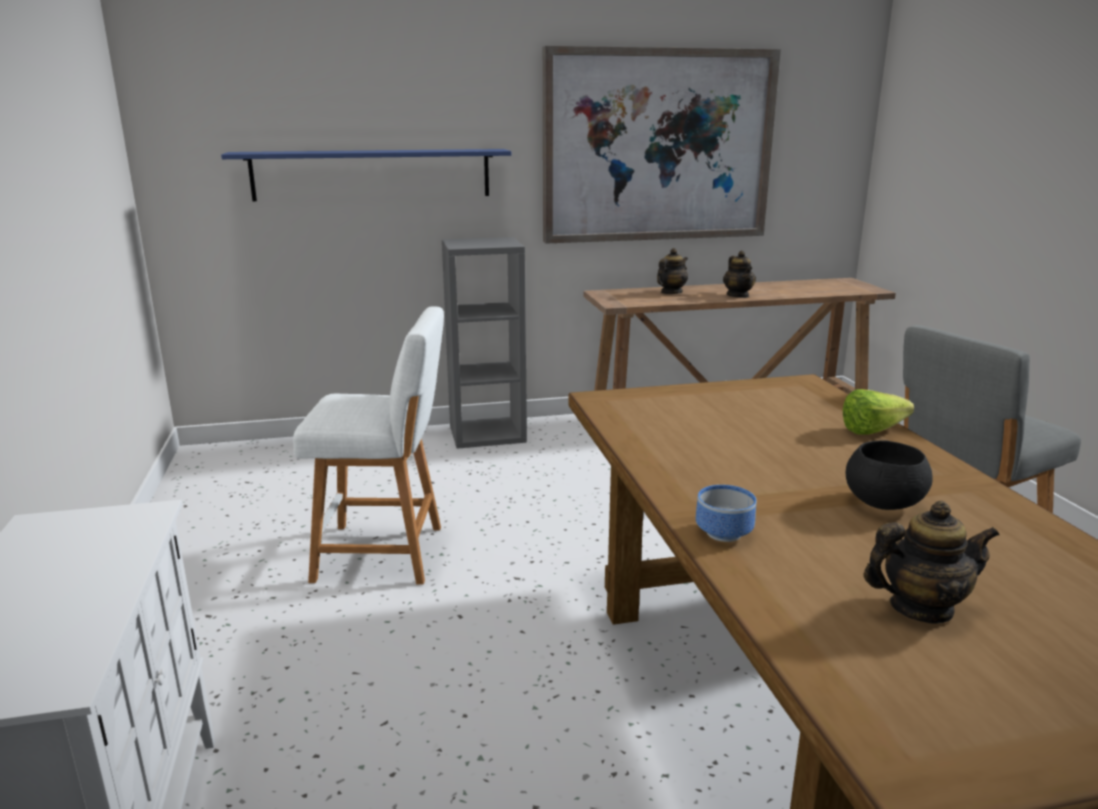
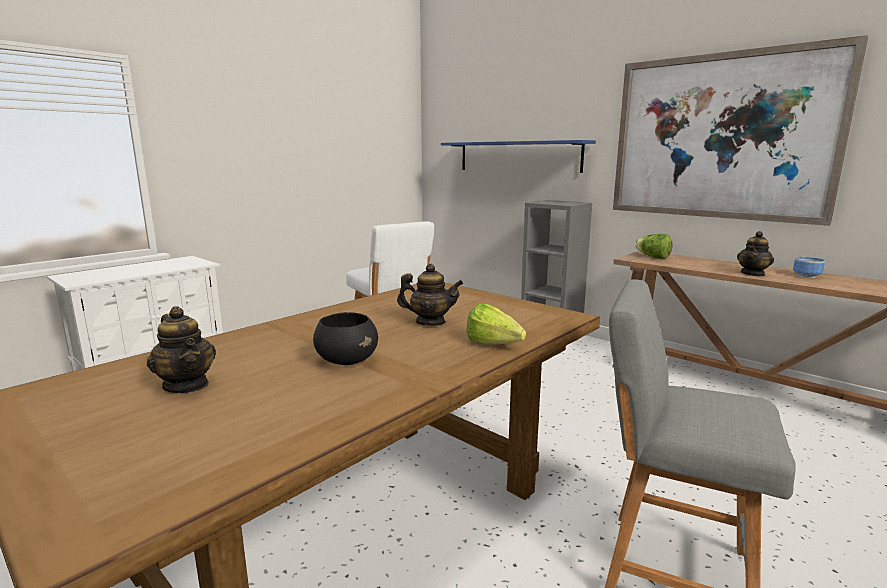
camera: 55 degrees right, 5 degrees down
teapot [657,248,688,294] -> teapot moved to [397,264,463,326]
bowl [696,485,756,542] -> bowl moved to [793,257,825,278]
none -> lettuce [635,234,673,259]

